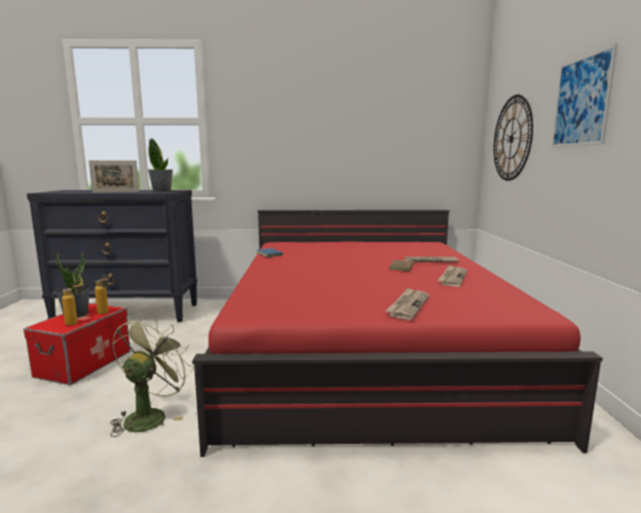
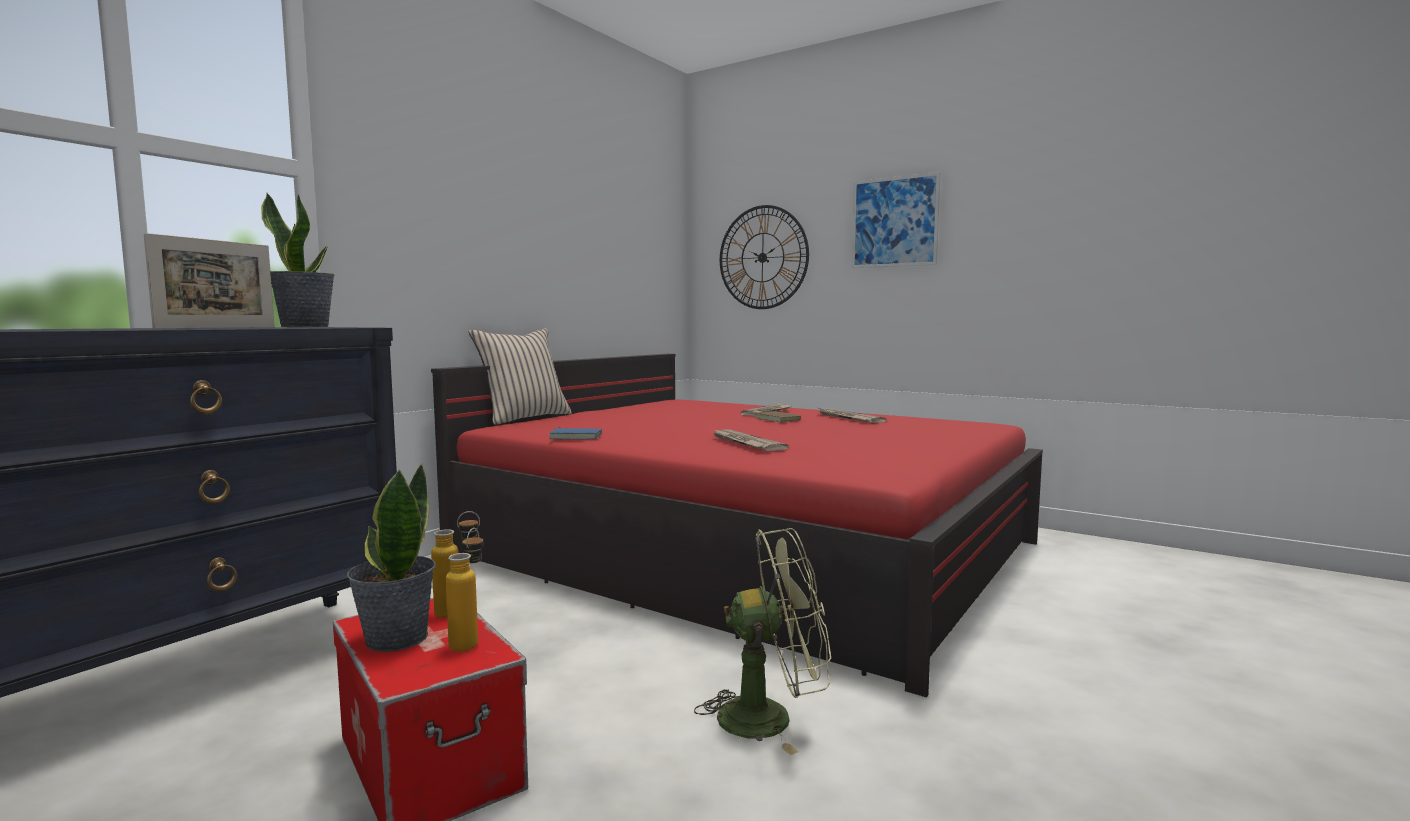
camera: 55 degrees left, 5 degrees down
green fan [110,315,194,437] -> green fan turned 120 degrees clockwise [694,528,831,755]
newspaper [385,288,429,320] -> newspaper moved to [712,429,789,451]
none -> beige pillow [469,328,572,425]

